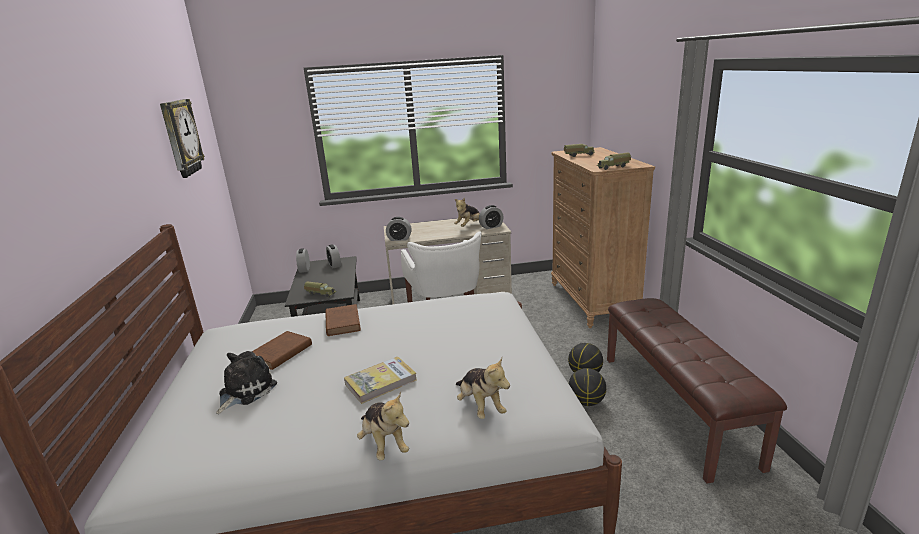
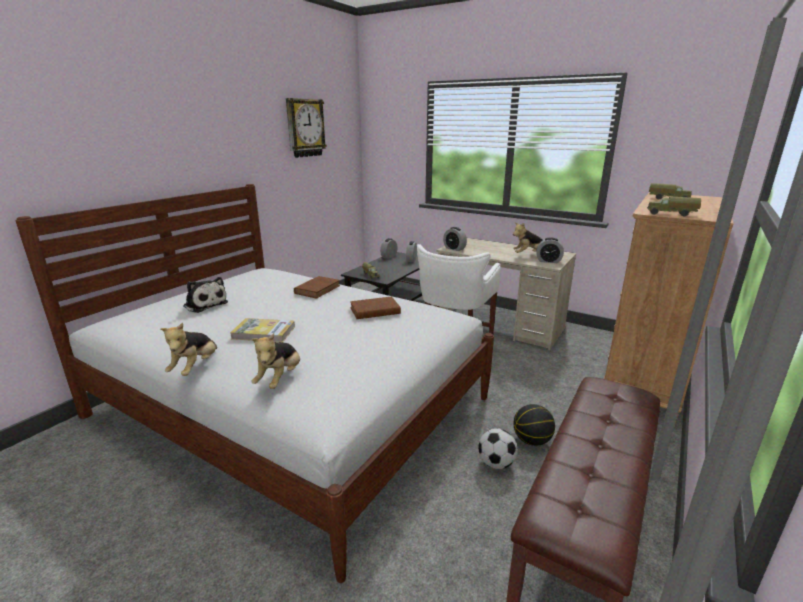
camera: 40 degrees right, 0 degrees up
plush toy [216,351,277,414] -> plush toy turned 60 degrees clockwise [183,277,228,313]
brown book [252,331,312,370] -> brown book moved to [350,296,401,319]
basketball [569,368,606,406] -> football [478,428,518,469]

